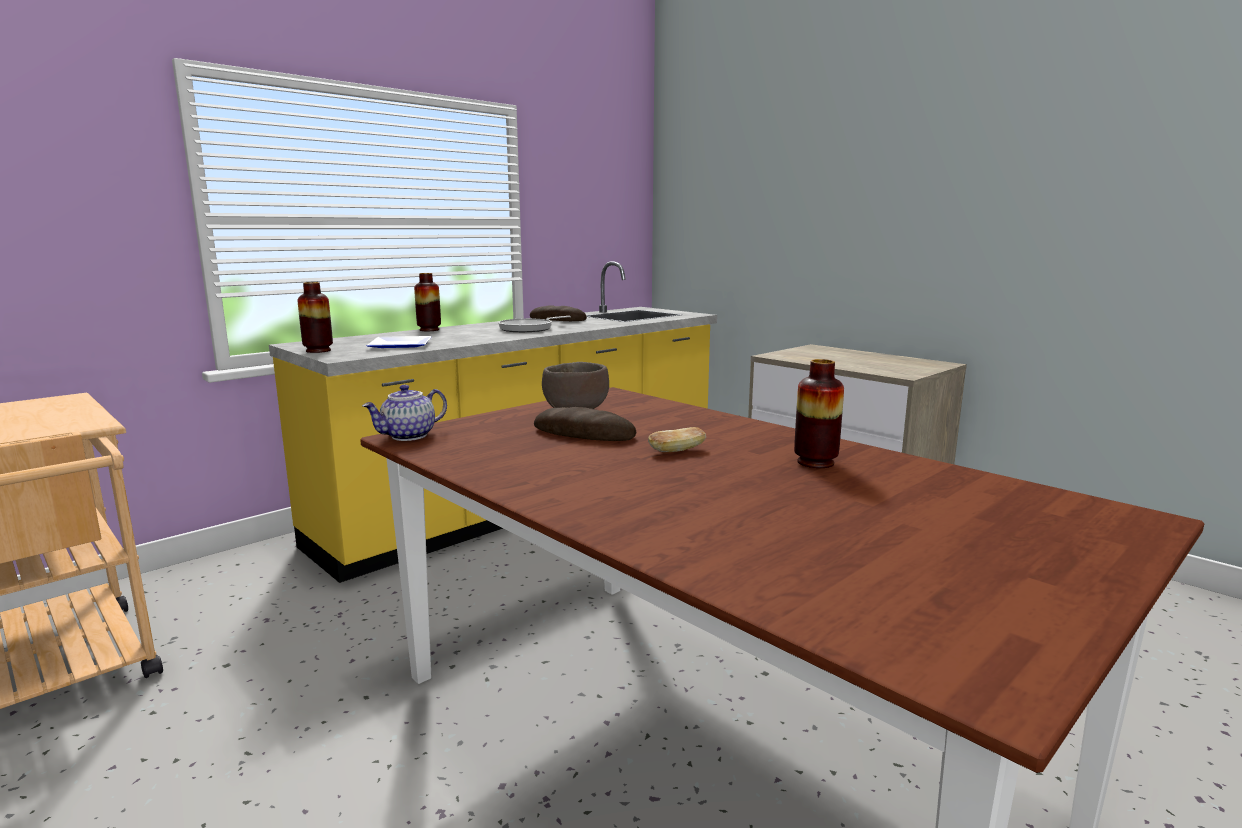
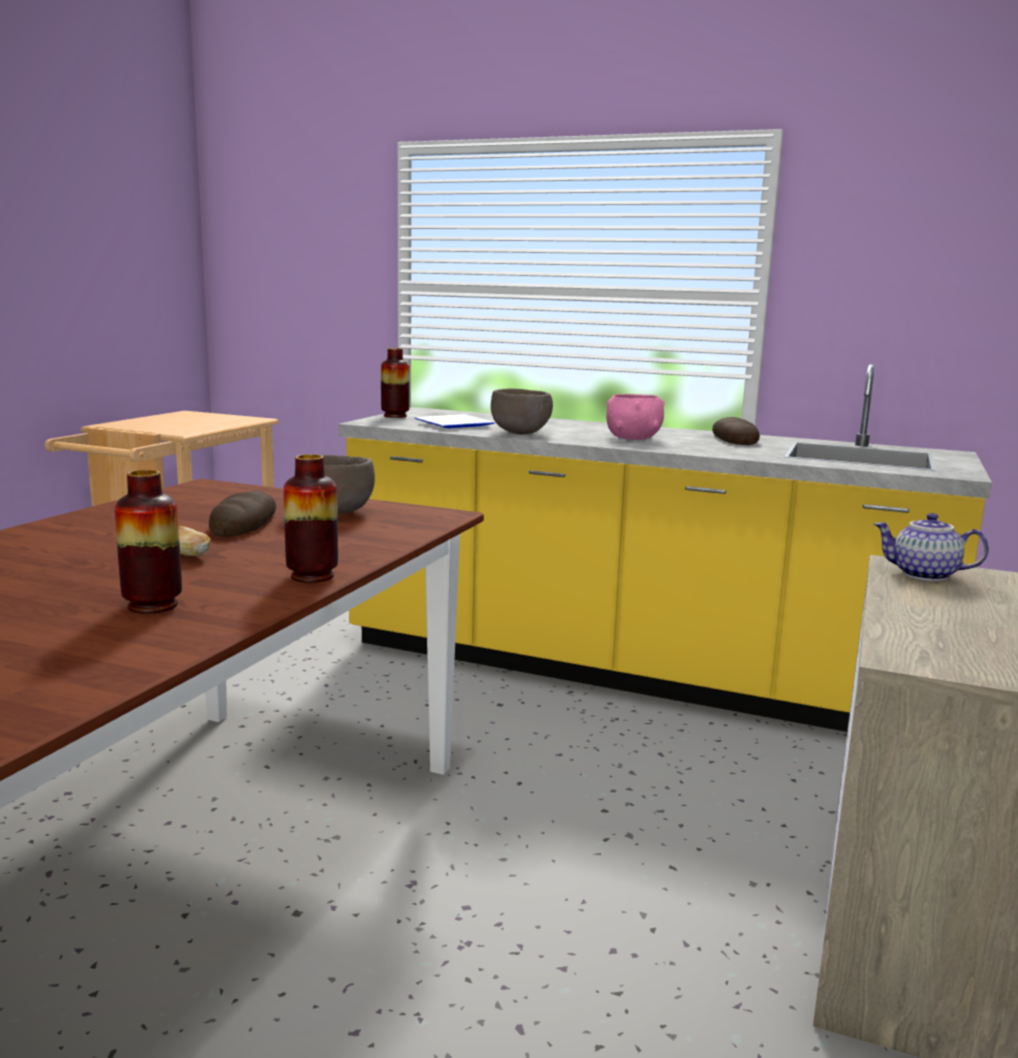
camera: 65 degrees right, 0 degrees up
teapot [362,385,447,441] -> teapot moved to [874,513,989,581]
vase [414,273,441,331] -> vase moved to [283,454,338,583]
frying pan [498,316,571,332] -> pink bowl [606,394,665,440]
none -> brown bowl [491,389,553,434]

